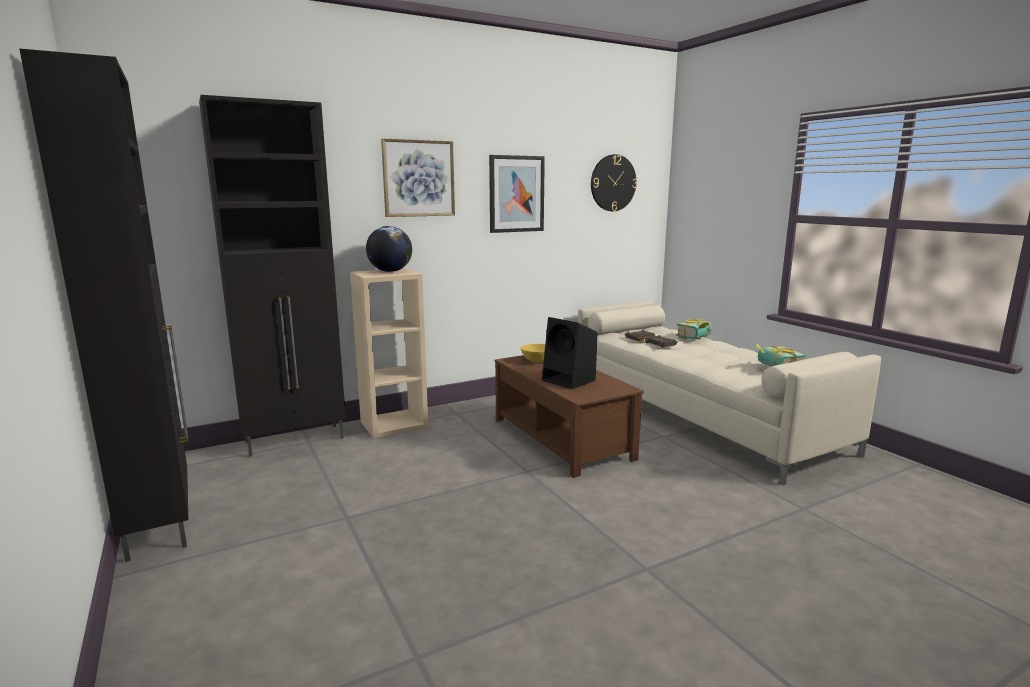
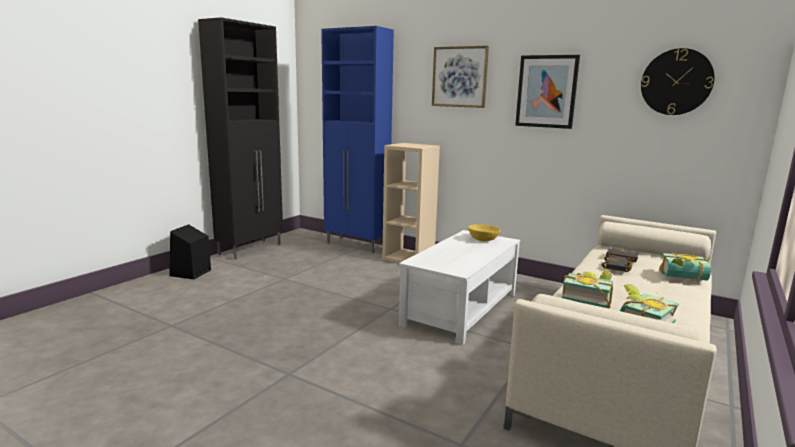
camera: 60 degrees right, 0 degrees up
black cabinet [199,95,346,457] -> blue cabinet [321,26,394,253]
globe [366,226,412,272] -> none
brown coffee table [495,355,644,478] -> white coffee table [399,230,520,345]
black speaker [542,317,597,389] -> black speaker moved to [169,224,211,279]
none -> book [562,269,613,308]

